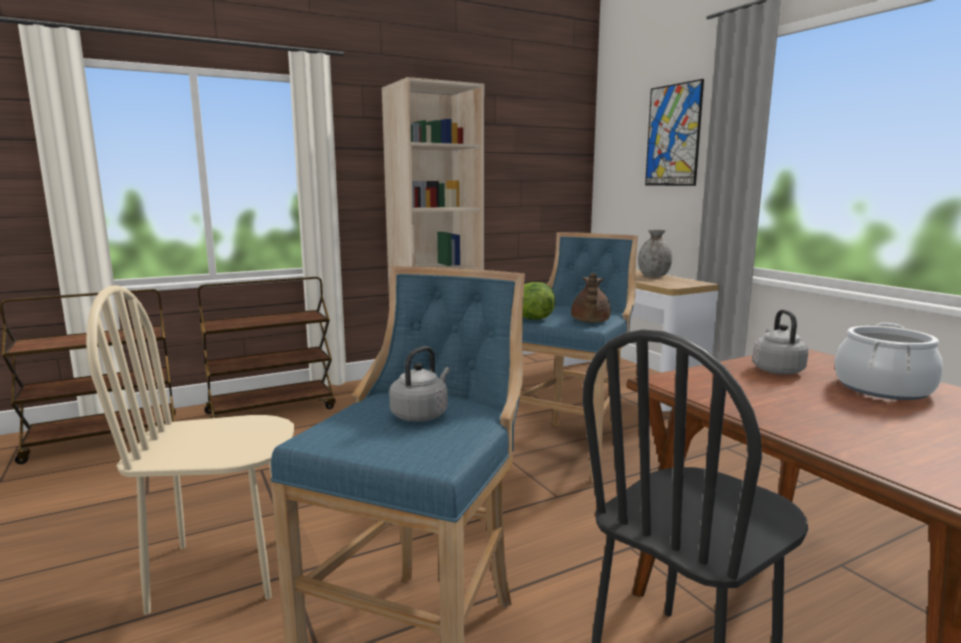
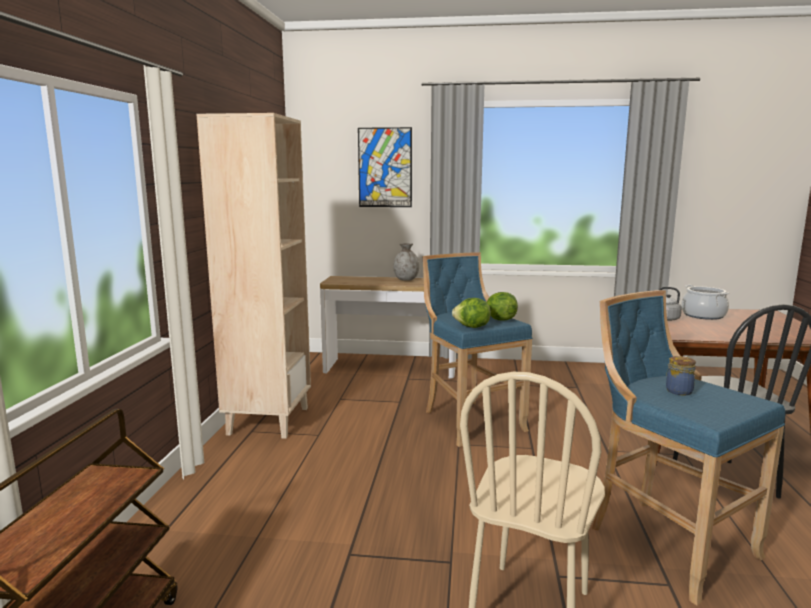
camera: 55 degrees left, 0 degrees up
brown cart [198,277,335,418] -> none
grey kettle [389,346,450,422] -> jar [666,356,696,395]
brown teapot [571,273,611,323] -> lettuce [487,292,518,321]

